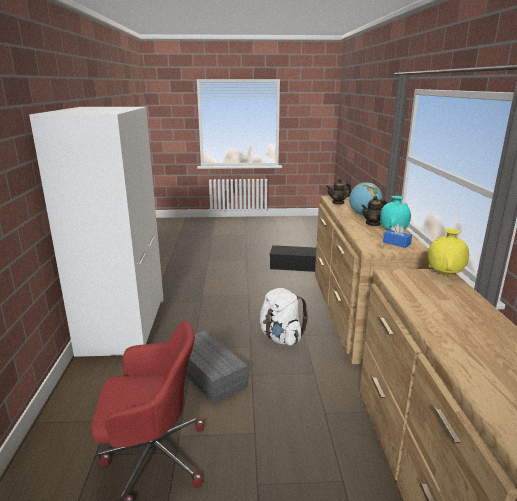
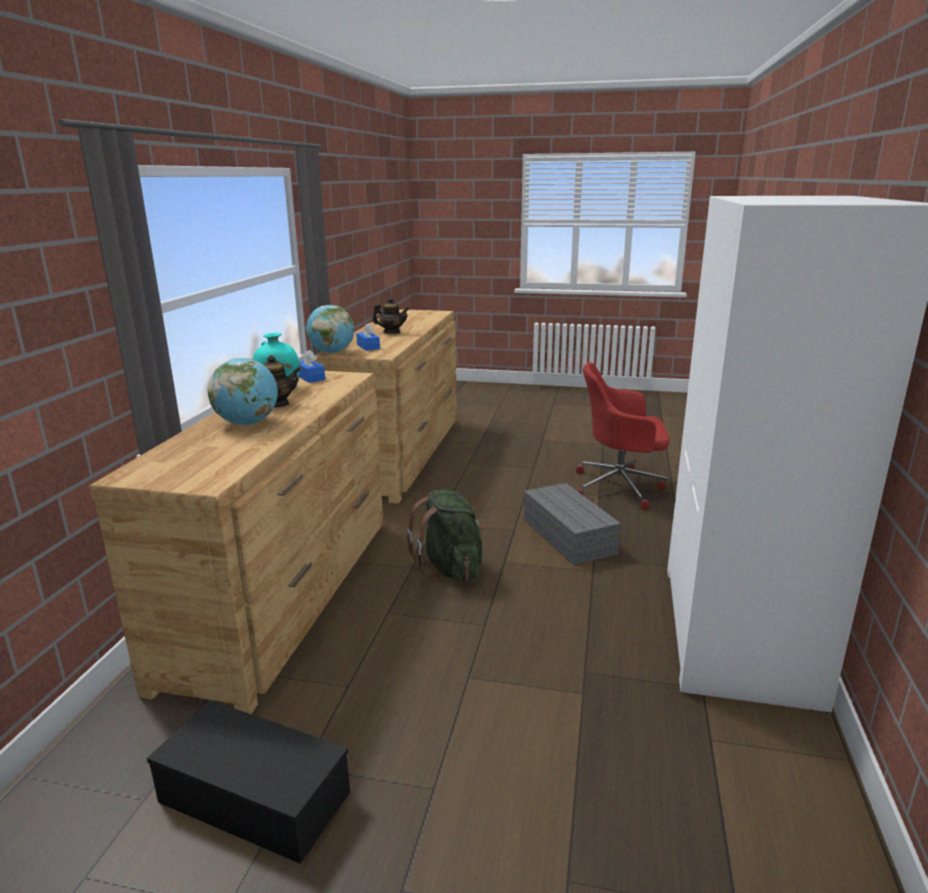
camera: 165 degrees left, 0 degrees up
white backpack [260,288,308,346] -> green backpack [406,489,484,581]
teapot [326,179,351,205] -> teapot moved to [372,298,409,334]
yellow vase [428,228,469,275] -> globe [306,305,354,353]
none -> blue tissue box [356,323,380,351]

